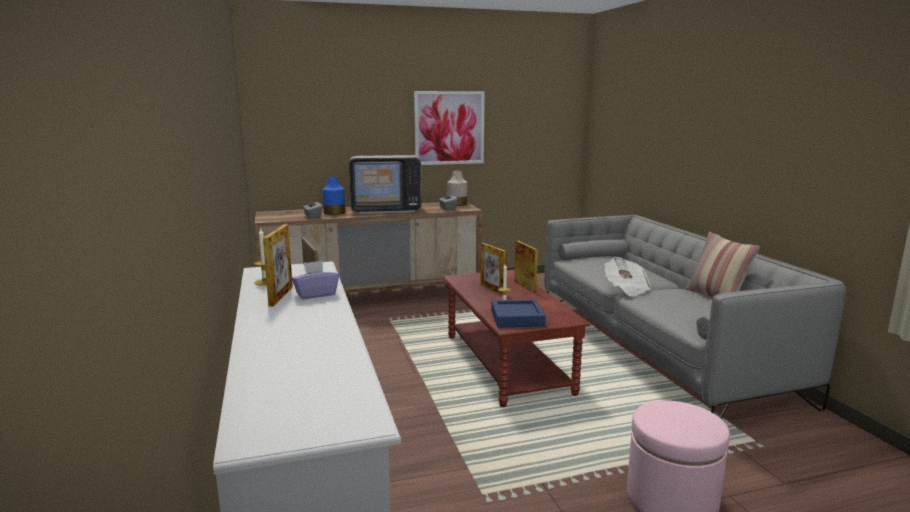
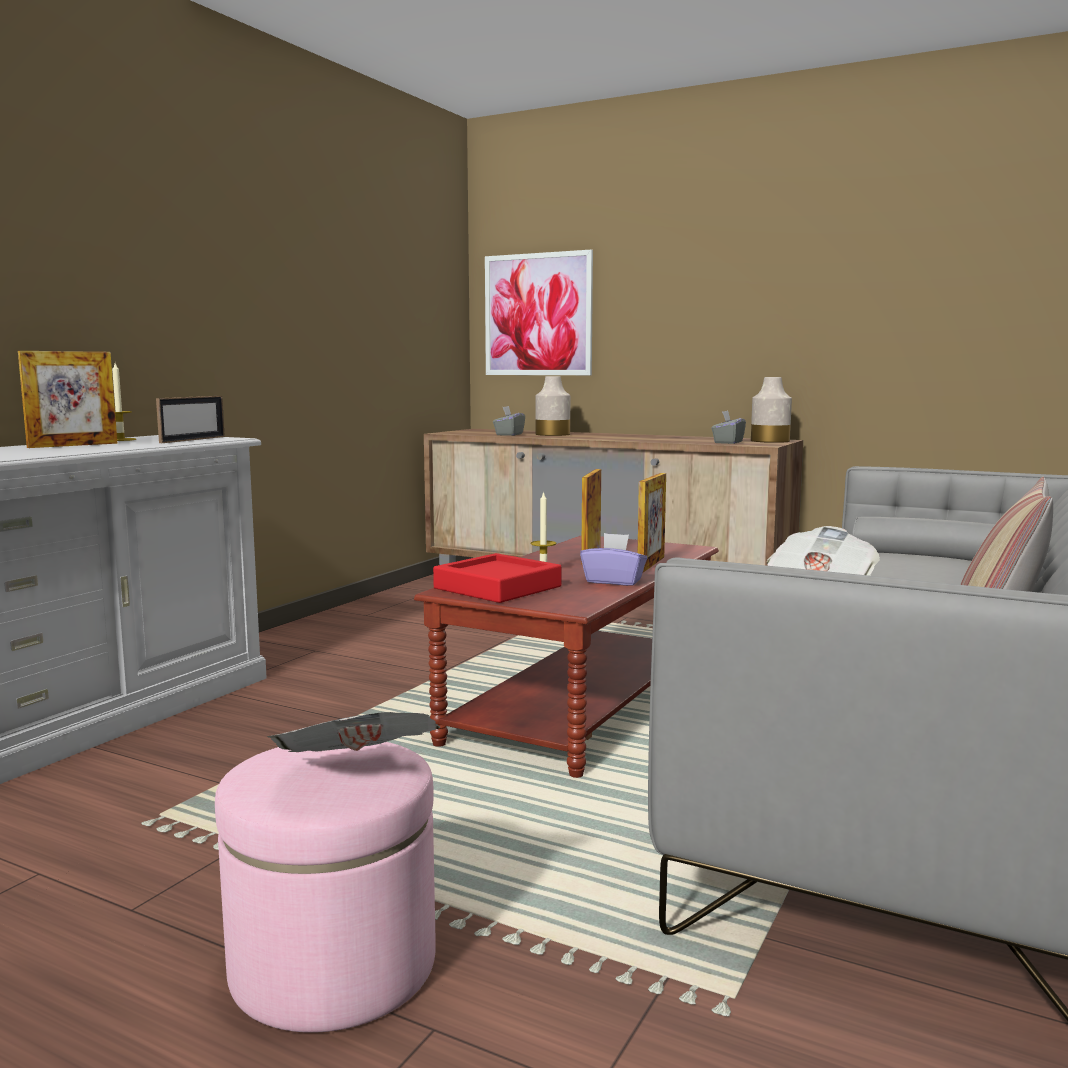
camera: 45 degrees right, 5 degrees down
purple tissue box [292,261,339,299] -> purple tissue box moved to [580,533,647,586]
blue vase [322,177,345,215] -> beige vase [536,376,570,436]
television [349,155,422,214] -> none
picture [414,91,485,165] -> picture moved to [485,250,593,375]
blue tray [491,299,546,328] -> red tray [433,553,561,603]
none -> newspaper [267,712,440,752]

